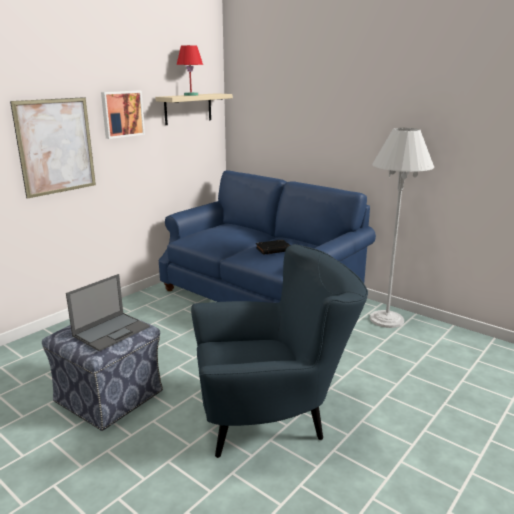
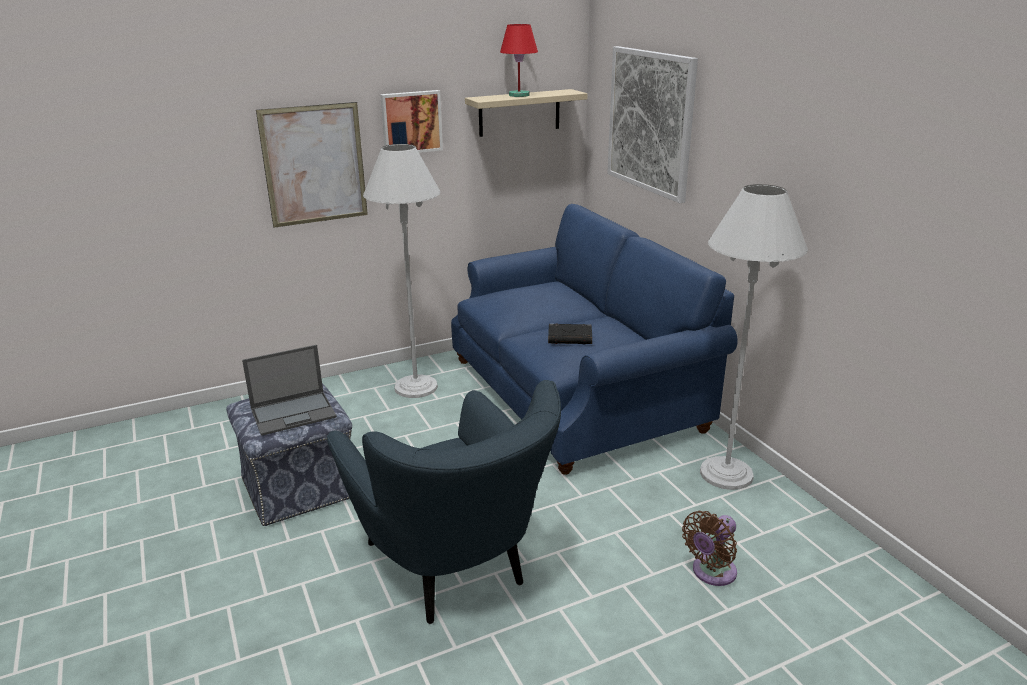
camera: 25 degrees right, 5 degrees up
blue armchair [191,244,368,458] -> blue armchair turned 45 degrees clockwise [327,380,561,624]
none -> white floor lamp [363,144,440,398]
none -> picture [607,46,698,203]
none -> brown fan [682,511,737,586]

